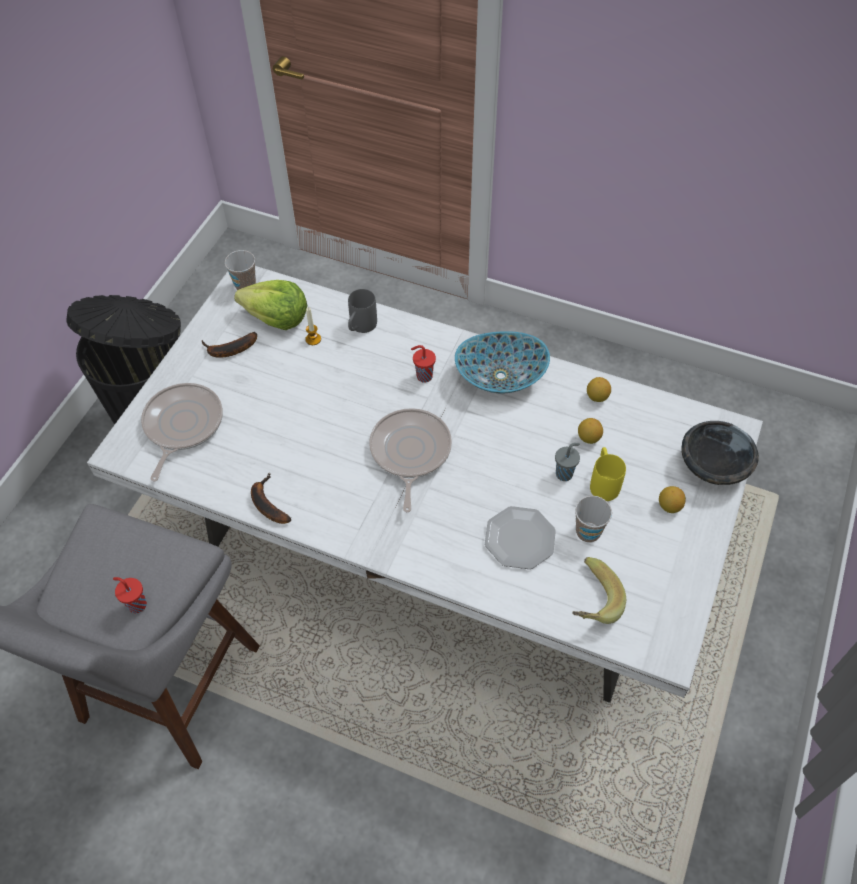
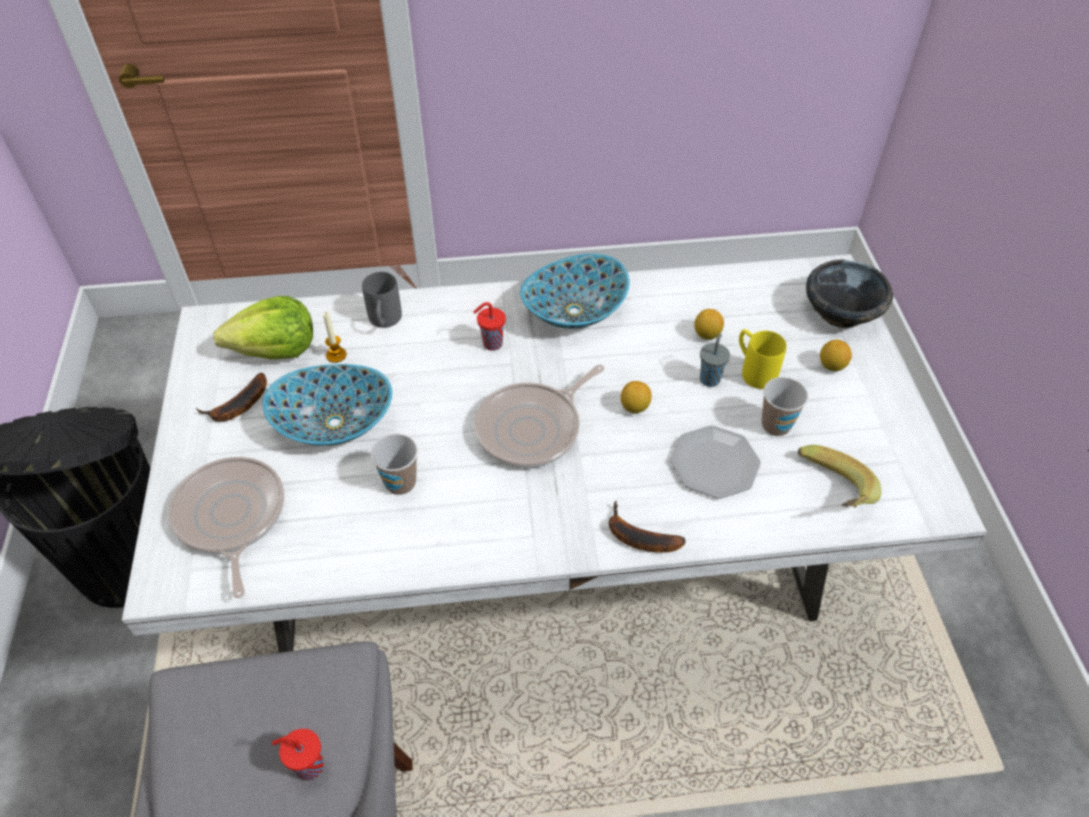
camera: 30 degrees left, 5 degrees down
cup [225,250,256,290] -> cup moved to [371,434,418,495]
banana [251,473,291,524] -> banana moved to [609,500,686,553]
frying pan [369,408,452,513] -> frying pan turned 105 degrees counterclockwise [474,365,604,468]
lemon [587,377,611,402] -> lemon moved to [621,381,652,413]
none -> bowl [263,364,392,446]

